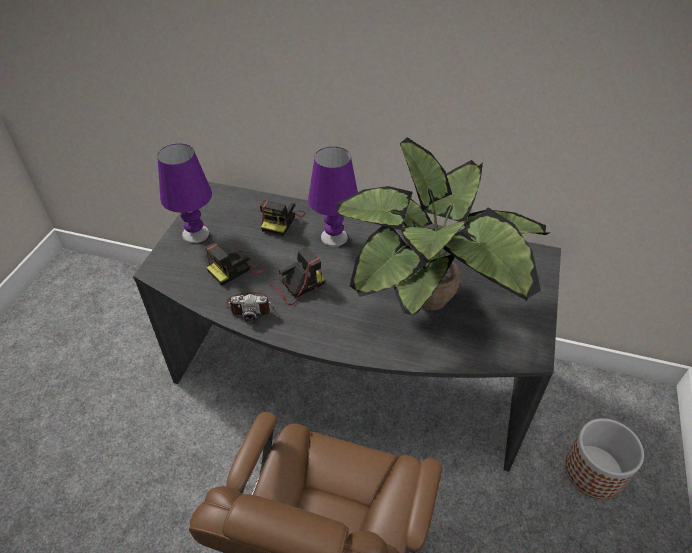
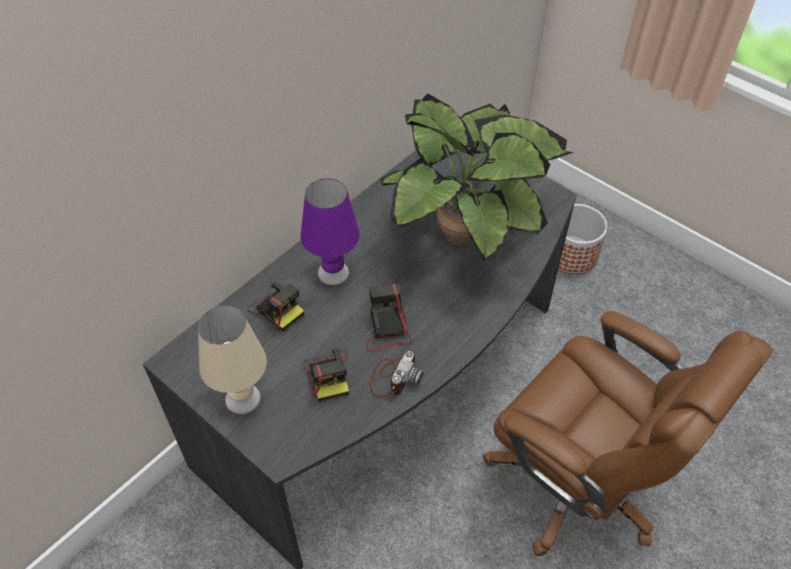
camera: 65 degrees left, 5 degrees up
purple table lamp [157,144,212,243] -> beige table lamp [198,306,267,414]

